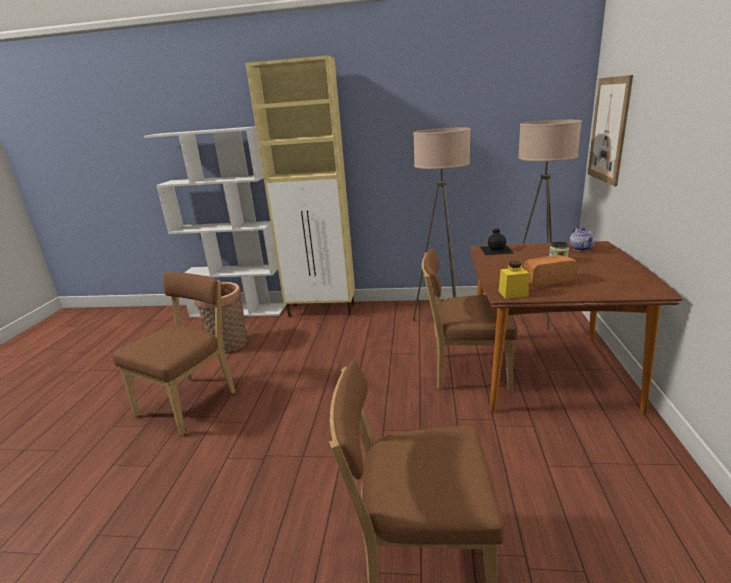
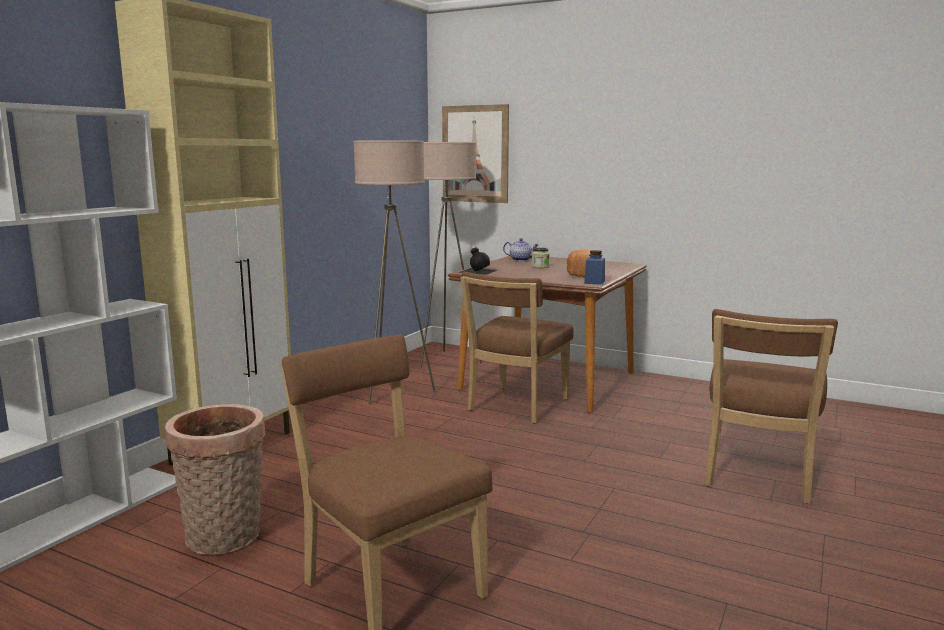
camera: 70 degrees left, 10 degrees down
yellow jar [498,261,529,299] -> blue jar [584,250,605,285]

